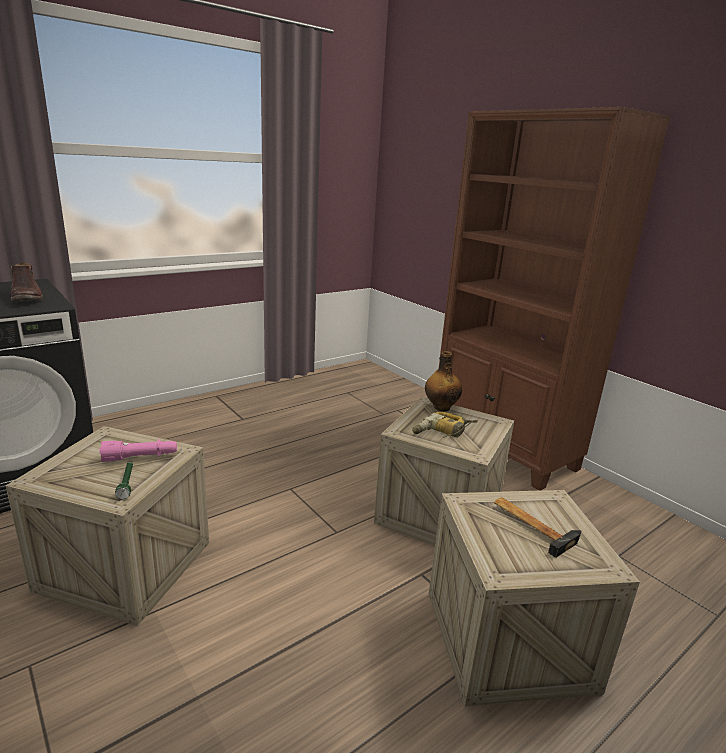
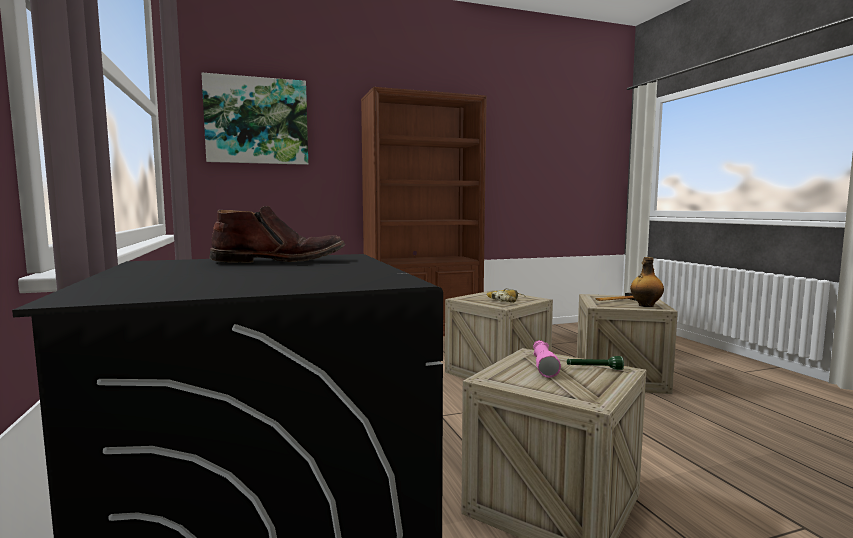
camera: 70 degrees left, 15 degrees down
bottle [425,351,462,412] -> bottle moved to [630,257,664,307]
none -> picture [202,73,308,165]

